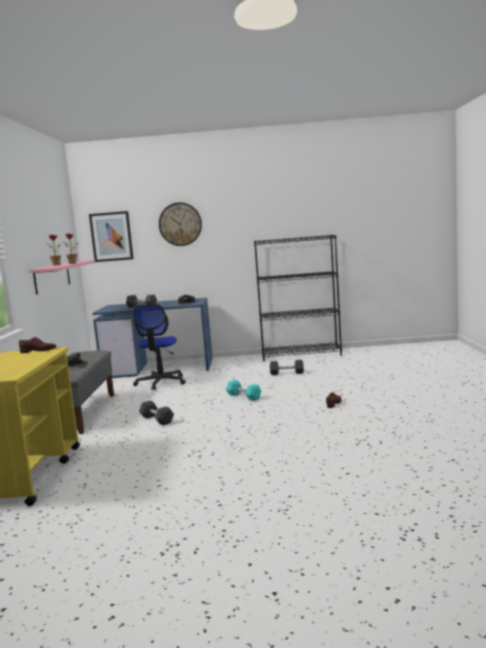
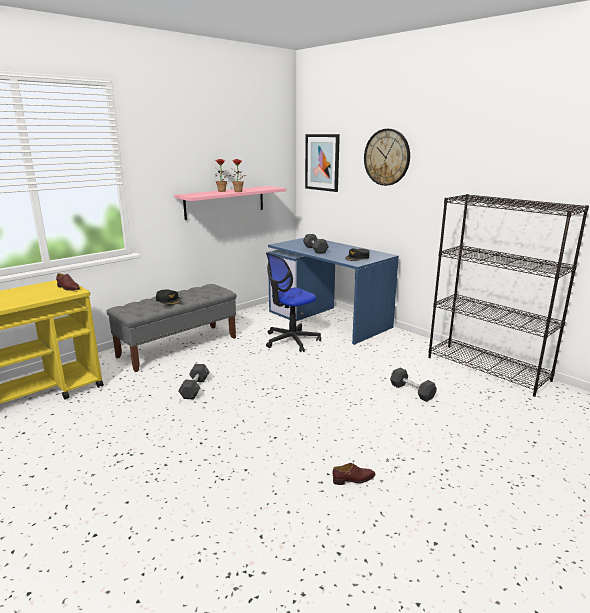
camera: 45 degrees right, 10 degrees up
turquoise dumbbell [226,380,262,401] -> none

